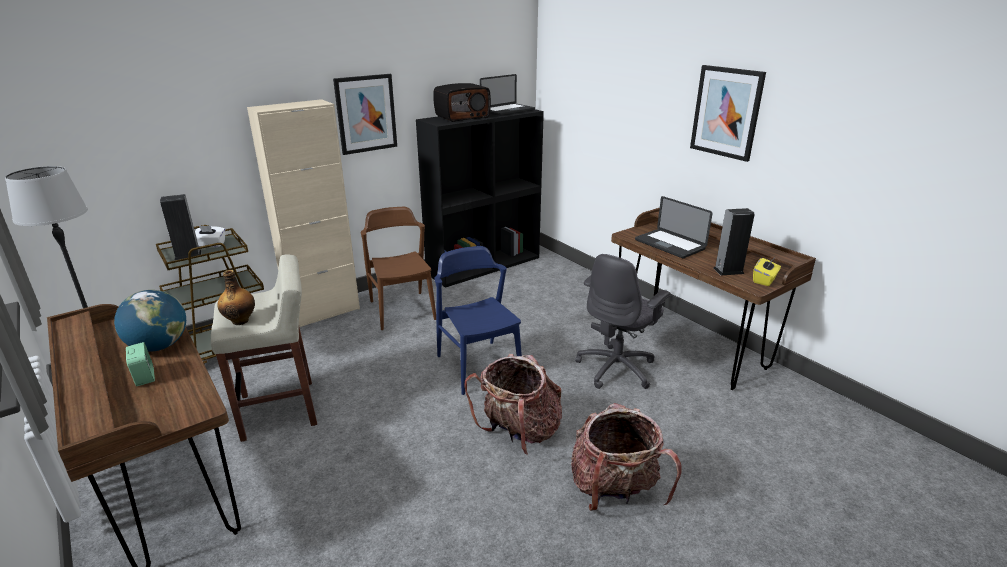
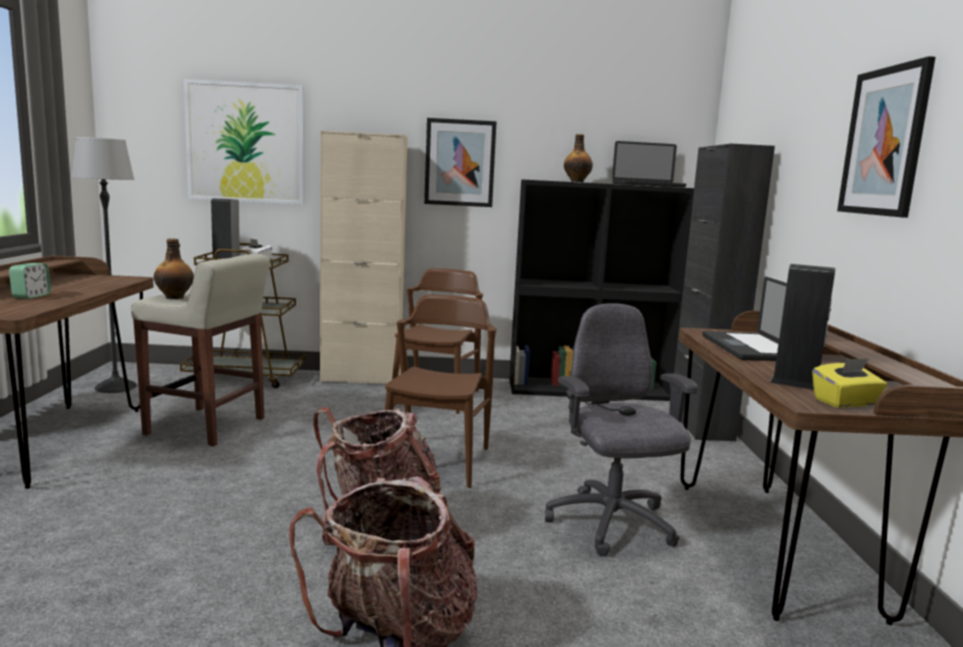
camera: 35 degrees right, 15 degrees down
globe [114,290,186,352] -> none
radio [433,83,491,122] -> bottle [564,134,593,182]
blue chair [434,246,522,395] -> brown chair [385,294,497,488]
grey office chair [575,254,671,389] -> grey office chair turned 90 degrees clockwise [545,303,698,557]
none -> picture [184,79,304,205]
none -> black cabinet [674,143,775,441]

